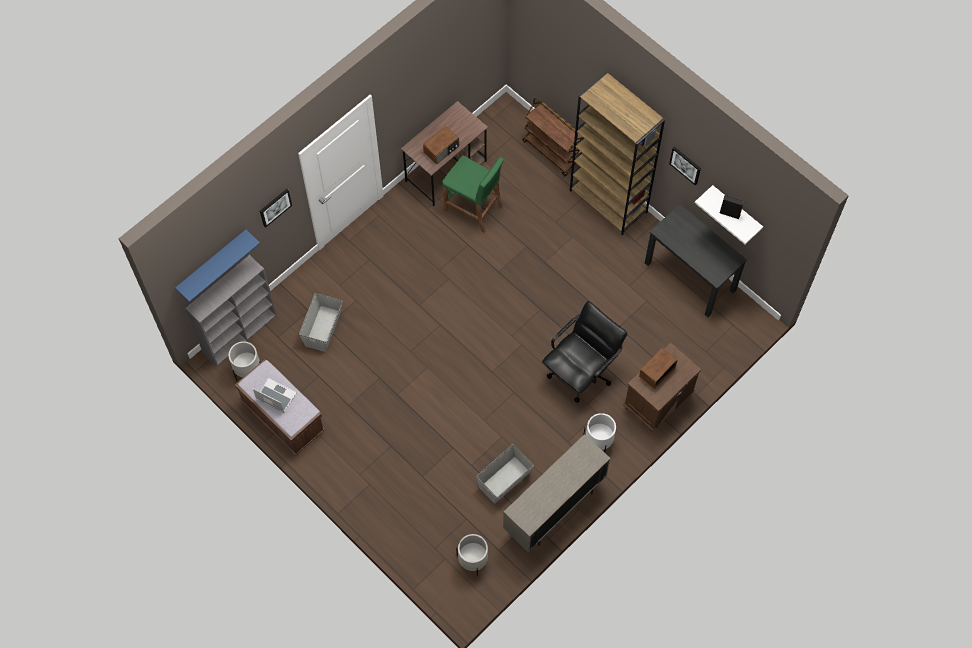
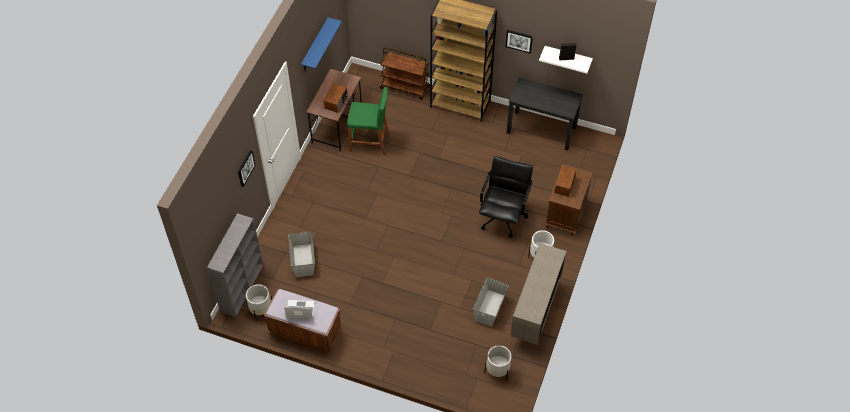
camera: 25 degrees left, 10 degrees down
blue shelf [175,230,260,302] -> blue shelf moved to [301,17,342,71]

